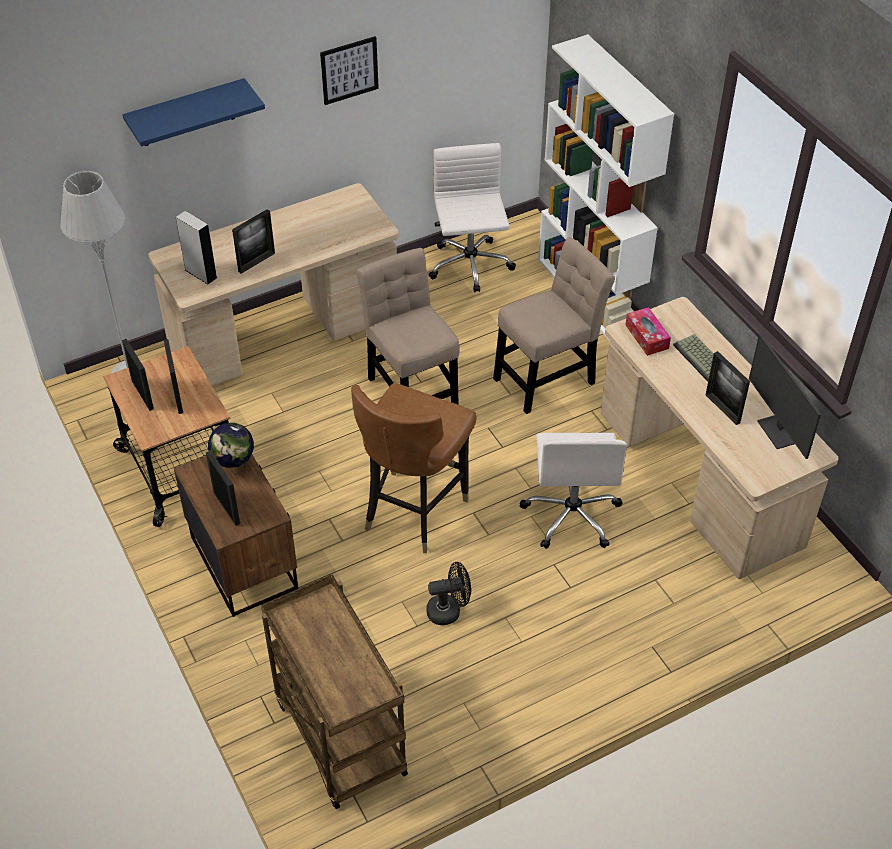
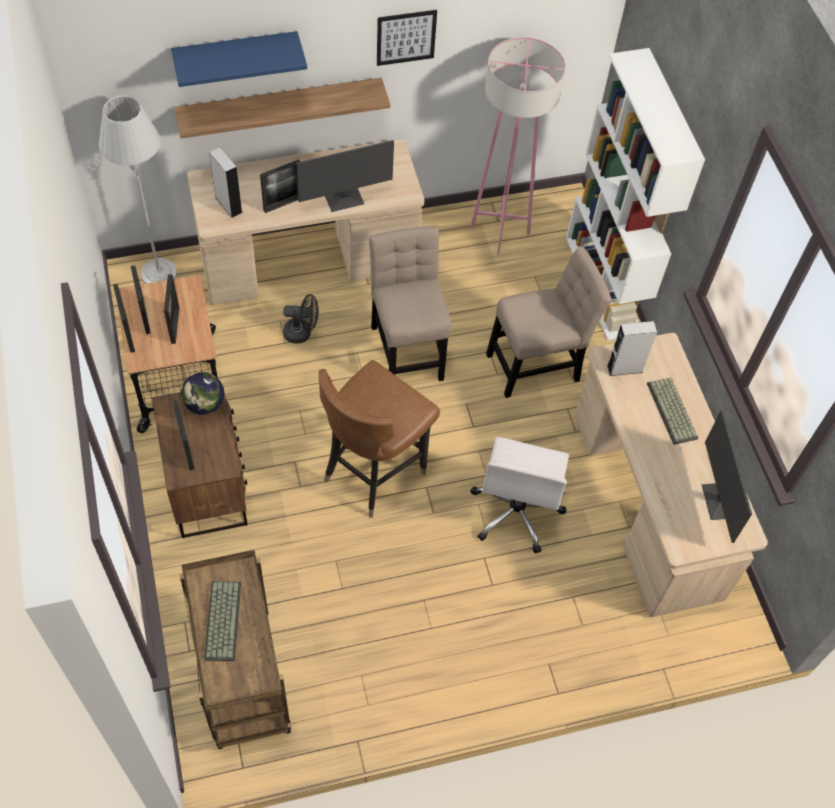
camera: 10 degrees right, 10 degrees up
black fan [426,562,471,625] -> black fan moved to [283,294,319,344]
white office chair [428,143,516,292] -> pink floor lamp [470,37,566,254]
tissue box [626,307,671,356] -> grey speaker [607,321,657,376]
picture frame [706,351,750,425] -> picture frame moved to [113,284,135,353]
none -> shelf [174,78,390,138]
none -> keyboard [205,581,241,661]
none -> monitor [296,140,394,212]

